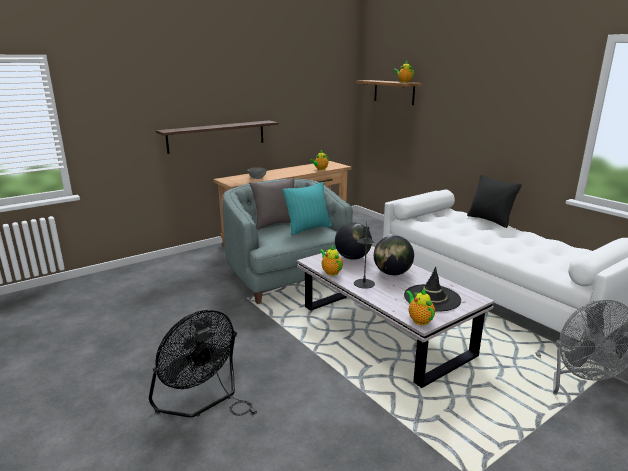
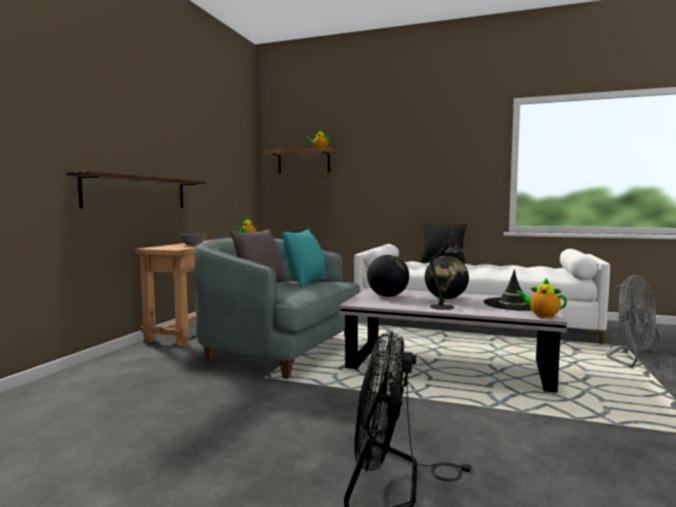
camera: 35 degrees left, 15 degrees down
teapot [319,245,343,276] -> none

